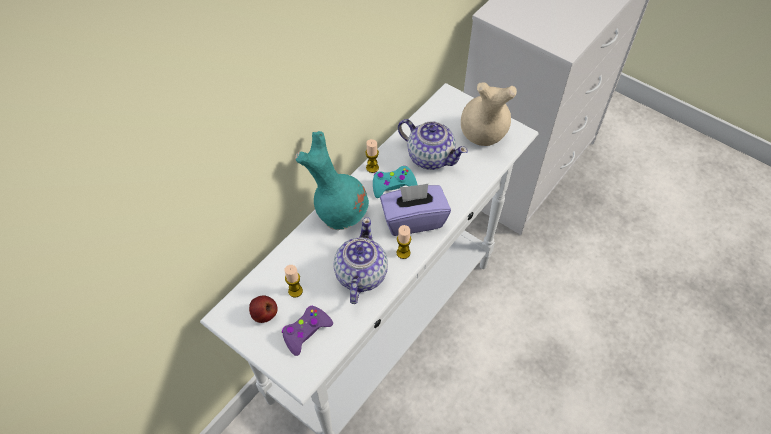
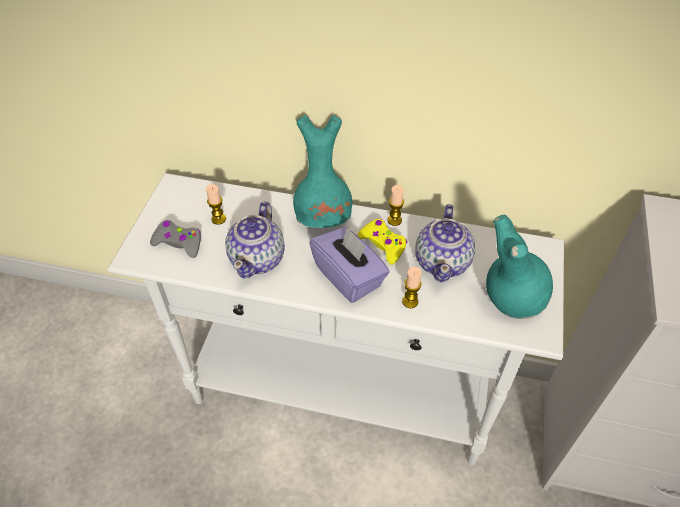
camera: 65 degrees right, 5 degrees down
apple [249,296,278,323] -> none
purple game controller [282,306,333,356] -> grey game controller [150,220,201,258]
teapot [333,217,388,304] -> teapot turned 120 degrees clockwise [225,201,285,278]
turquoise game controller [373,166,417,198] -> yellow game controller [357,219,407,265]
candle [397,225,411,259] -> candle moved to [402,267,422,308]
beige vase [461,82,517,146] -> turquoise vase [486,215,553,319]

